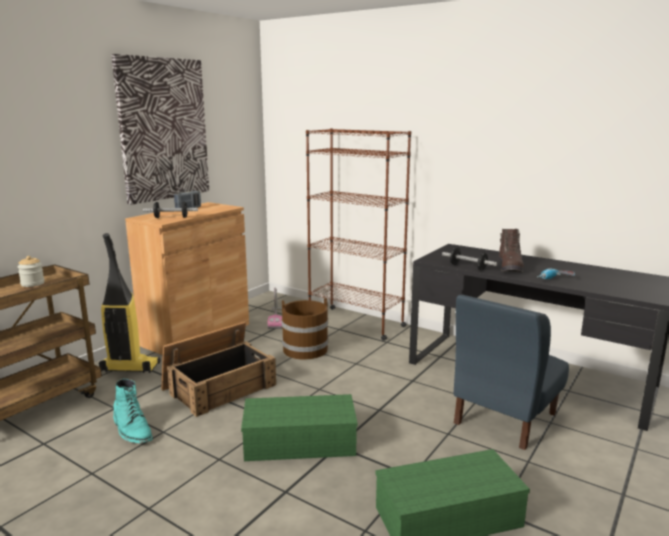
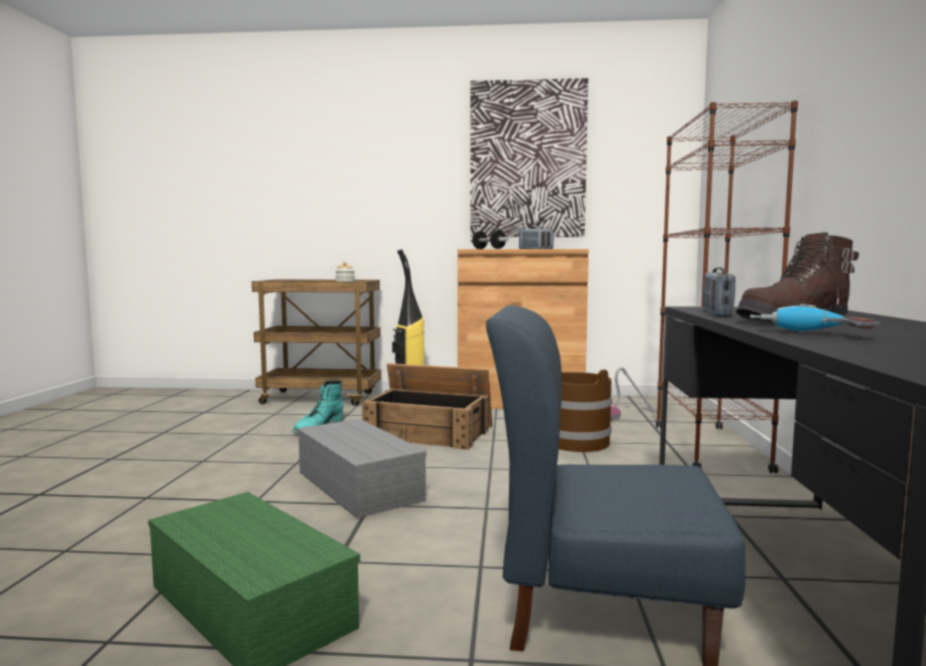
camera: 60 degrees right, 10 degrees down
green storage box [241,394,358,461] -> grey storage box [297,419,427,518]
dumbbell [442,248,497,270] -> radio [703,267,735,317]

